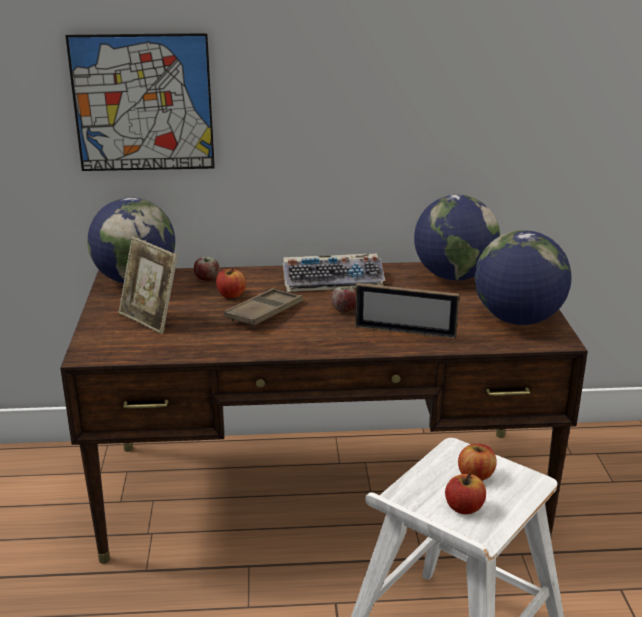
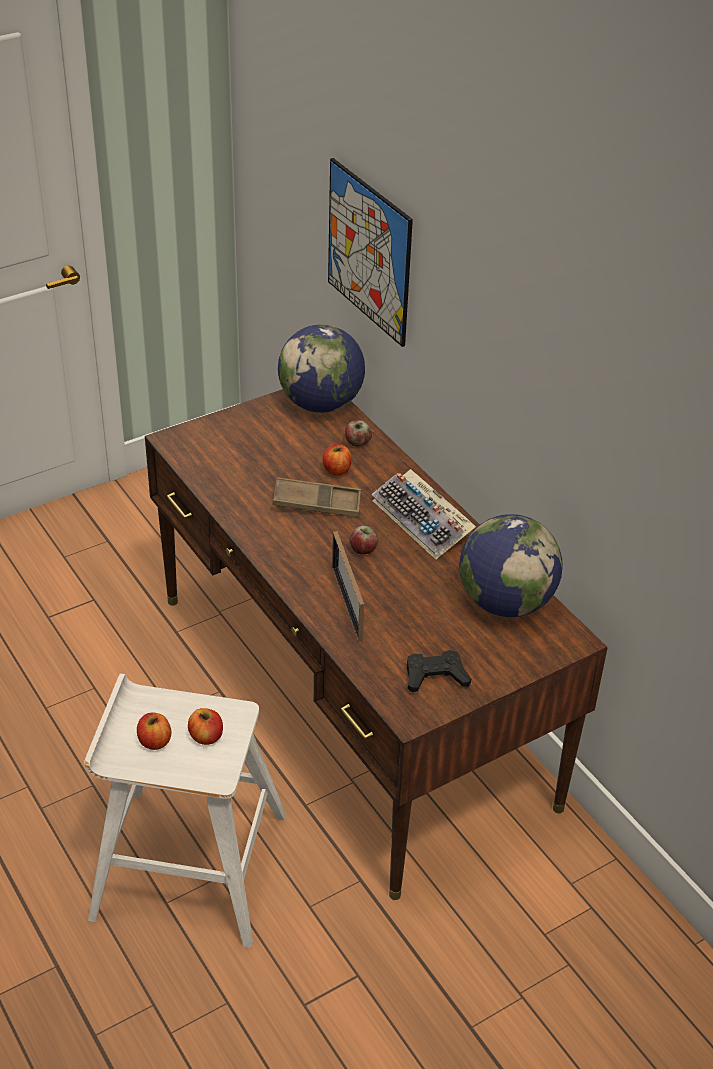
camera: 60 degrees right, 15 degrees up
picture frame [119,236,178,334] -> none
globe [475,230,571,325] -> black game controller [407,650,471,693]

